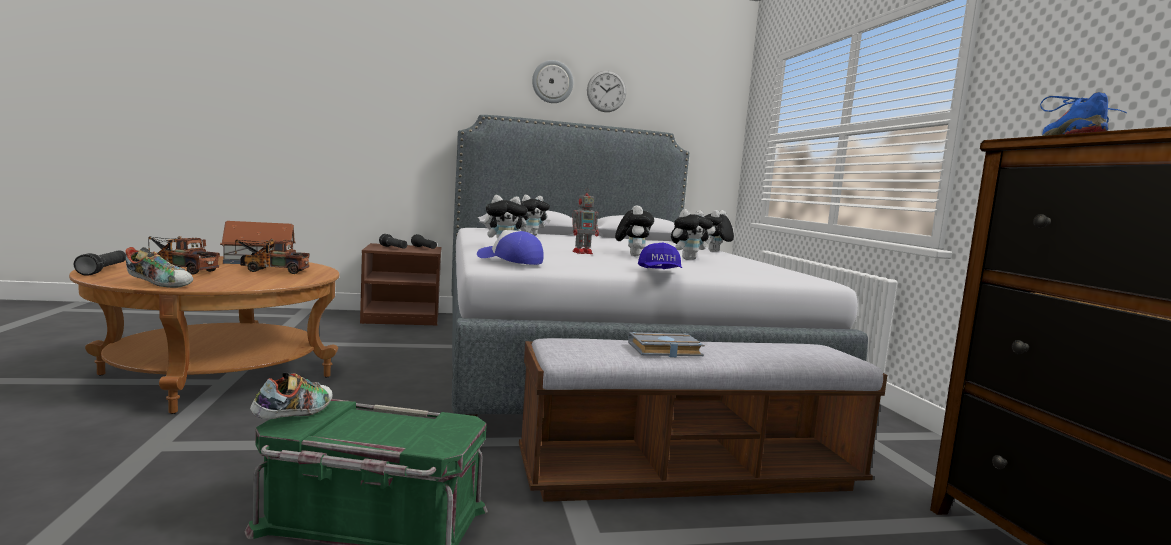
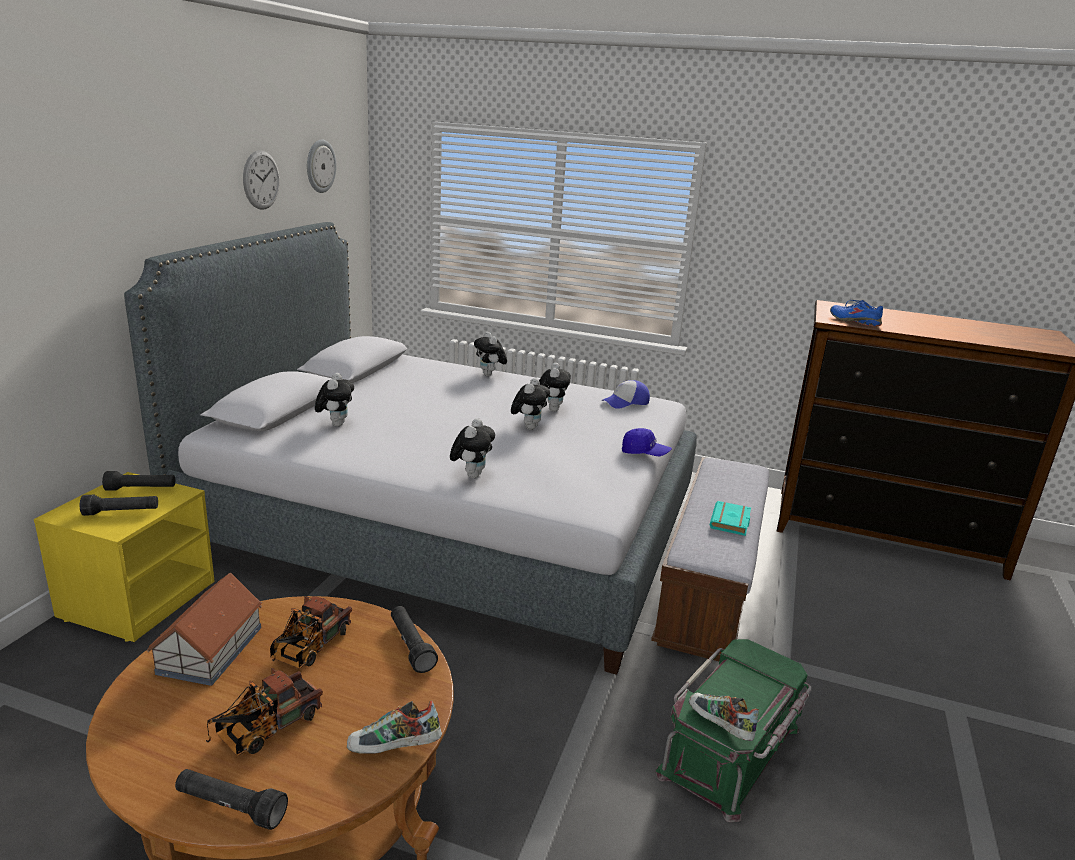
camera: 60 degrees left, 15 degrees up
shoe [125,247,193,288] -> shoe turned 135 degrees counterclockwise [347,700,442,754]
brown nightstand [360,243,442,326] -> yellow nightstand [34,472,215,642]
cap [477,230,544,265] -> cap moved to [602,380,650,409]
wall clock [532,60,573,103] -> wall clock moved to [307,139,337,193]
toy robot [572,188,599,254] -> none
plush toy [615,206,654,256] -> plush toy turned 75 degrees clockwise [511,378,550,430]
grey book [628,332,705,357] -> turquoise book [710,501,751,536]
none -> black flashlight [391,606,438,673]

